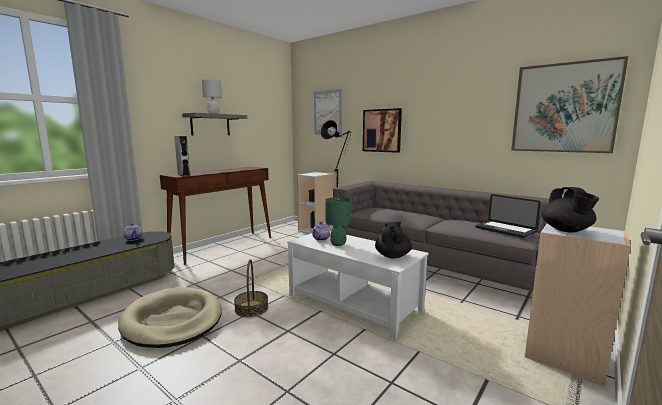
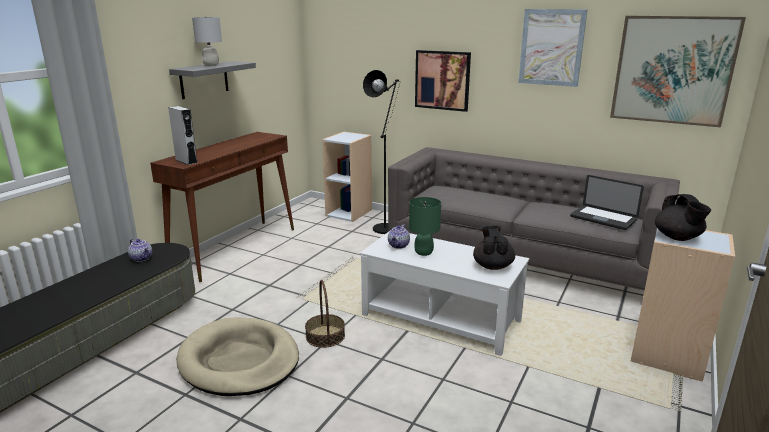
camera: 10 degrees left, 10 degrees up
picture [314,89,343,135] -> picture moved to [518,9,588,87]

